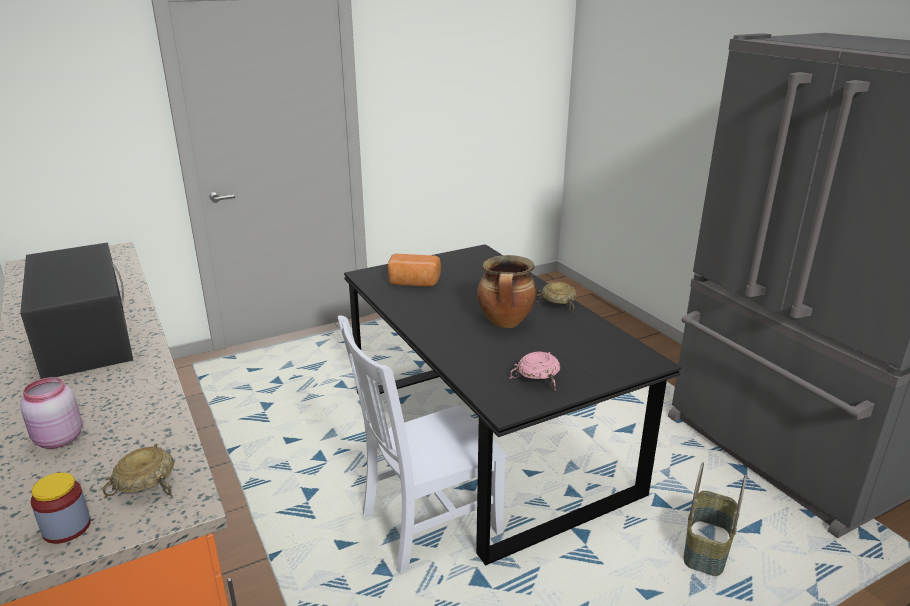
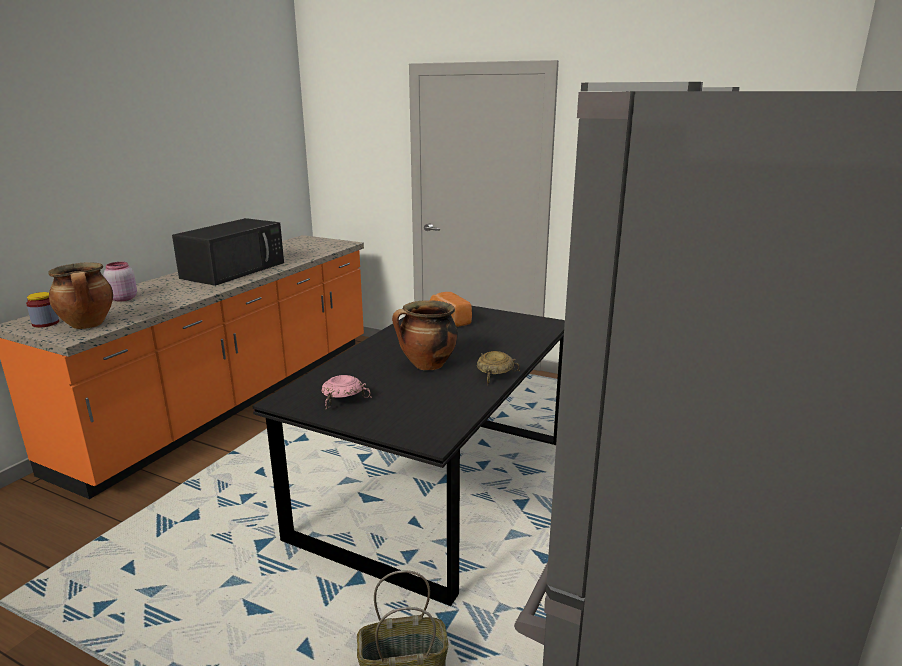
camera: 55 degrees right, 5 degrees down
beige bowl [103,444,174,499] -> cooking pot [48,263,113,329]
white chair [338,315,506,574] -> none

